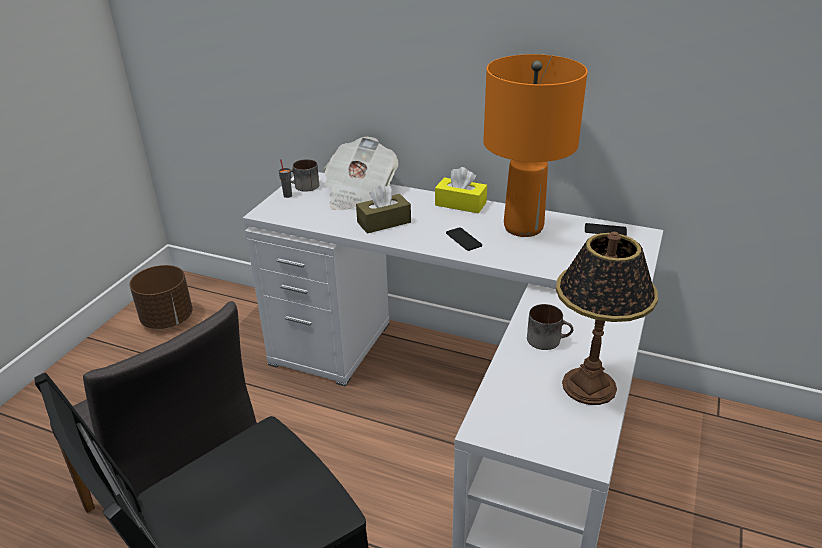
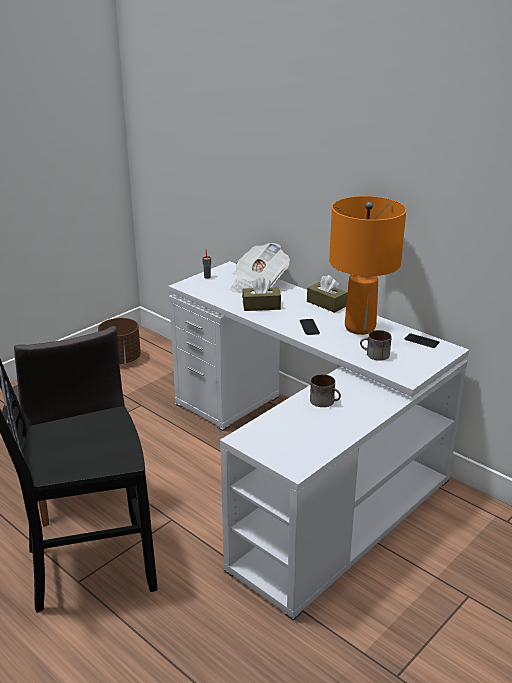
camera: 20 degrees right, 5 degrees down
mug [291,159,319,192] -> mug moved to [360,330,392,361]
yellow tissue box [435,167,487,213] -> brown tissue box [307,275,347,313]
table lamp [556,232,658,405] -> none

